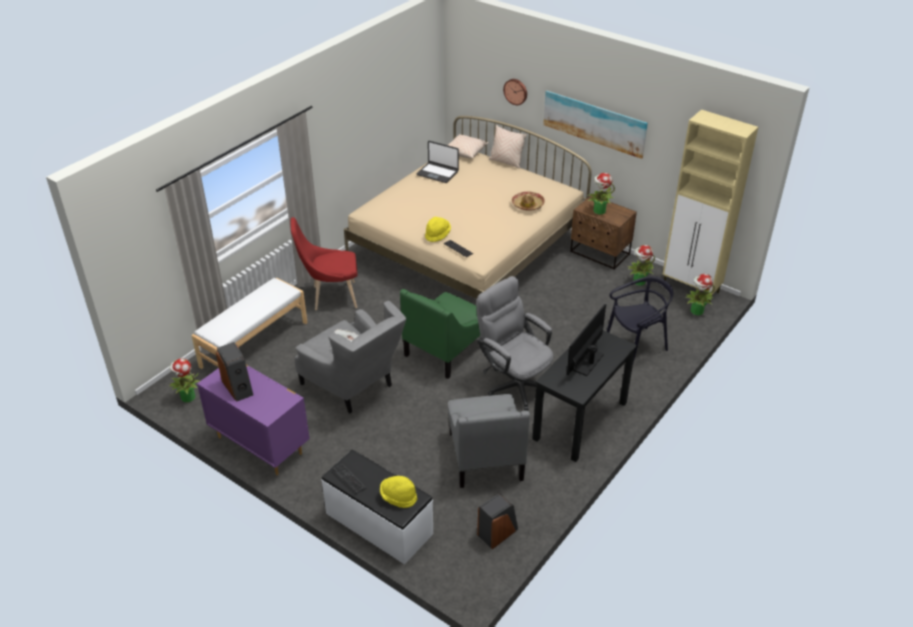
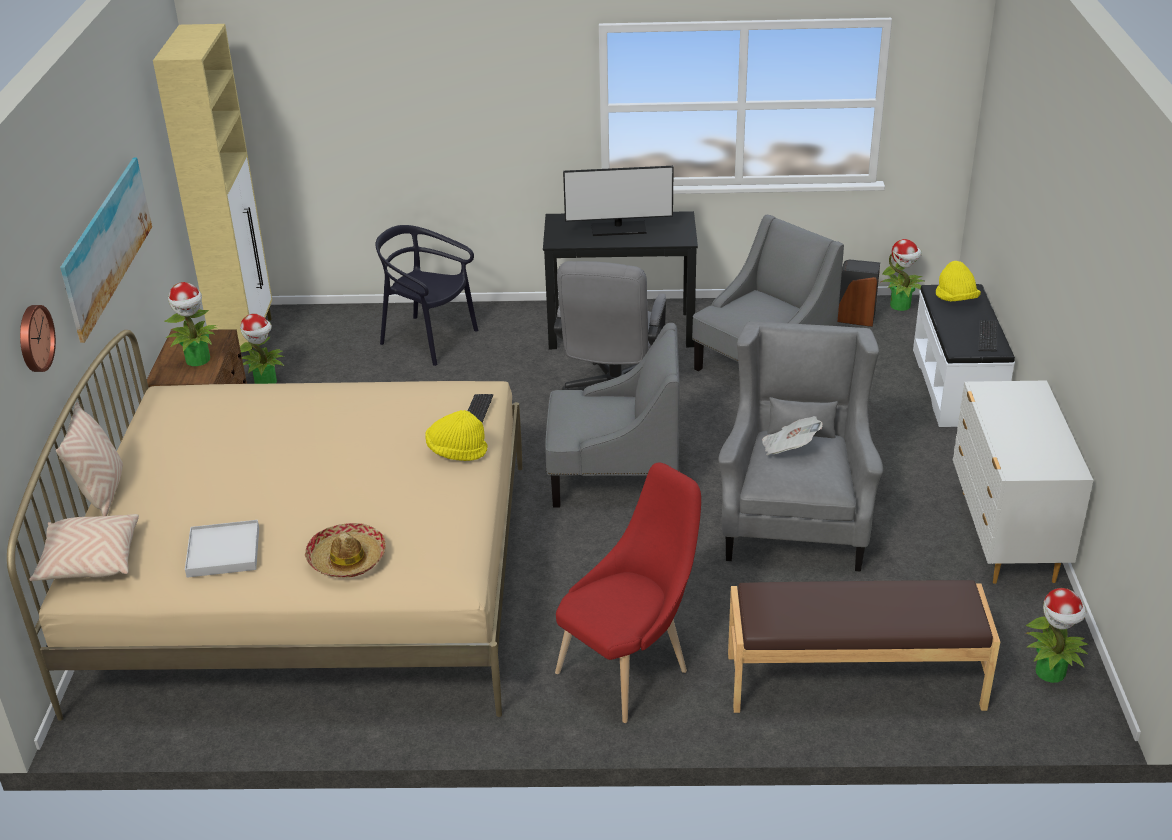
camera: 125 degrees left, 5 degrees down
white bench [191,278,308,369] -> brown bench [728,580,1000,713]
purple dresser [197,364,310,475] -> white dresser [953,381,1093,584]
speaker [216,342,253,402] -> none
red chair [291,217,358,310] -> red chair turned 90 degrees counterclockwise [555,463,701,723]
green armchair [400,289,480,379] -> grey armchair [545,323,680,507]
laptop [417,141,459,183] -> white tray [185,520,259,578]
hat [512,191,545,211] -> hat moved to [305,523,386,578]
potted plant [685,274,715,315] -> potted plant moved to [881,239,926,311]

